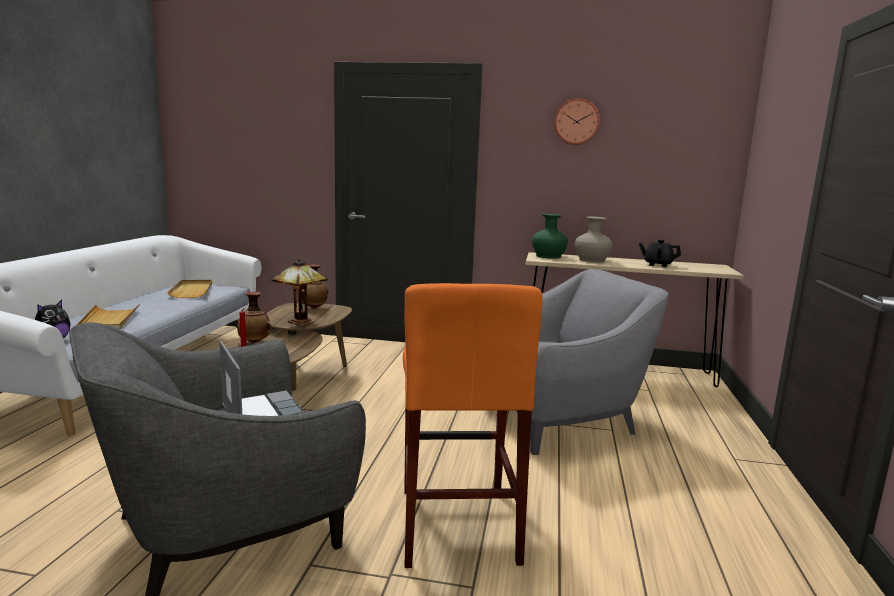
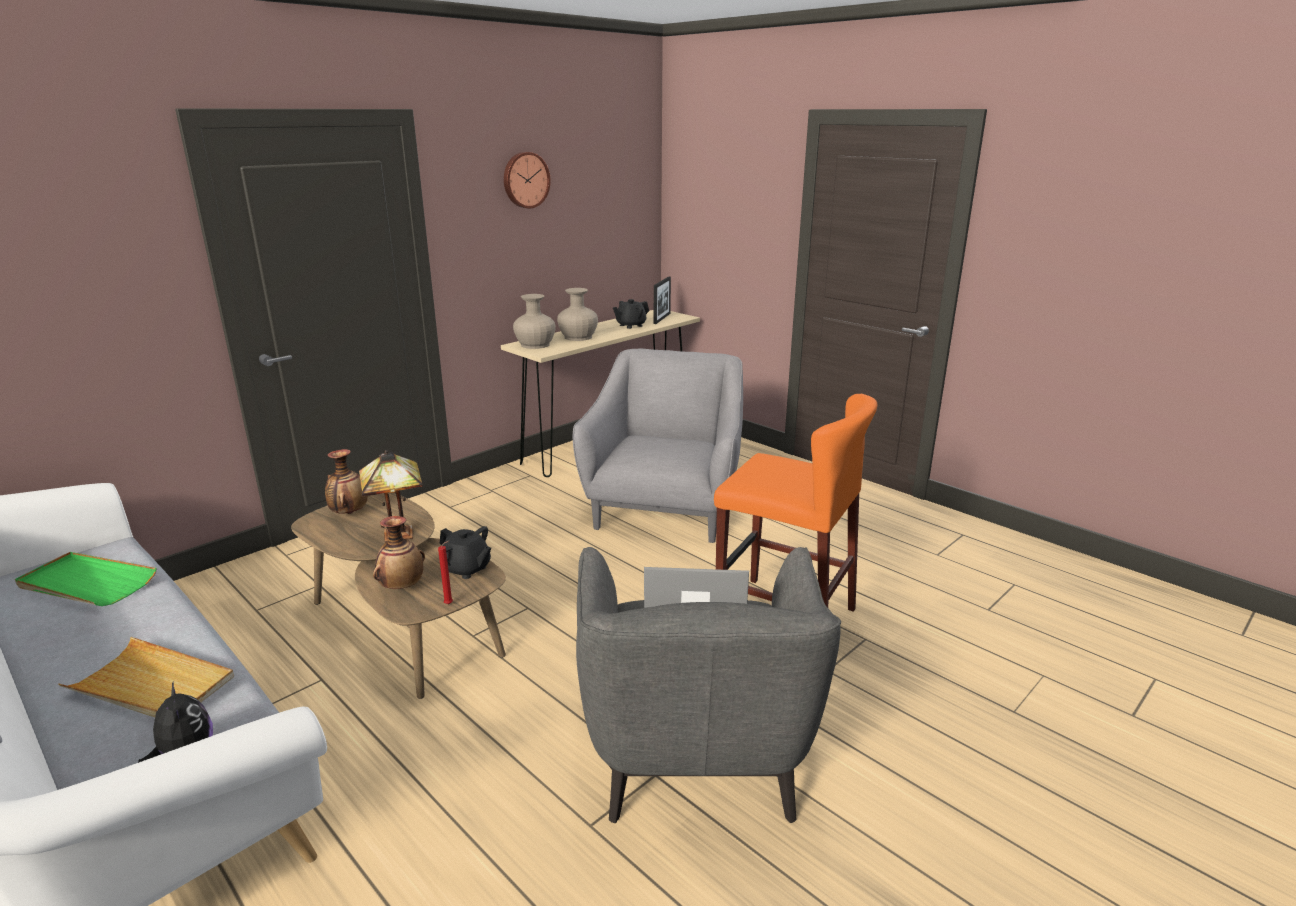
camera: 55 degrees left, 10 degrees up
beige tray [167,280,212,298] -> green tray [15,552,157,606]
green vase [532,214,568,259] -> beige vase [513,294,556,349]
none -> black teapot [440,526,491,579]
none -> picture frame [654,277,671,324]

